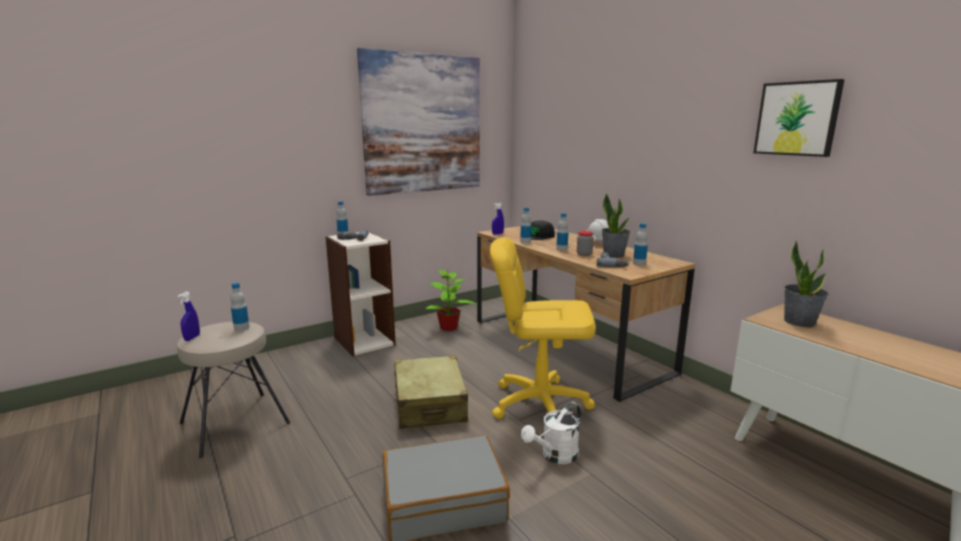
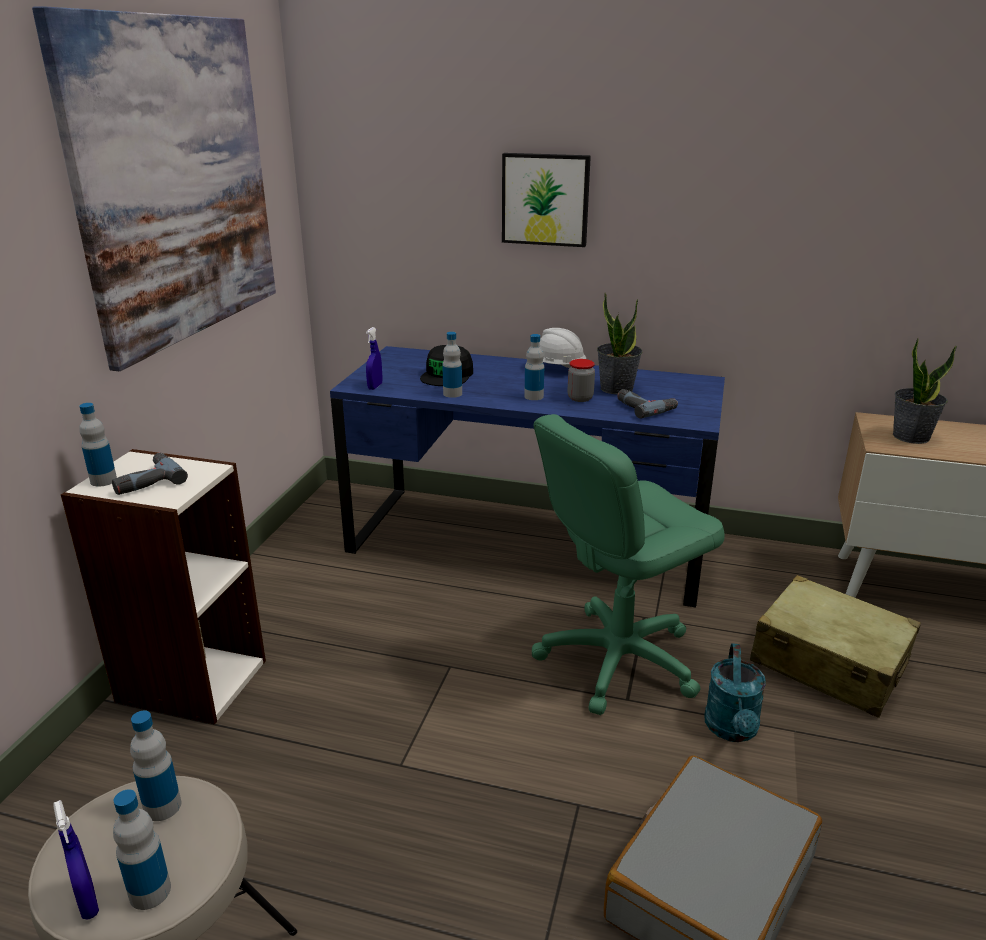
camera: 40 degrees left, 10 degrees up
beige suitcase [394,355,468,429] -> beige suitcase moved to [750,575,921,718]
potted plant [425,269,476,331] -> none
brown desk [477,226,695,402] -> blue desk [330,346,725,607]
yellow office chair [490,238,596,419] -> green office chair [532,414,725,715]
white watering can [521,402,581,464] -> turquoise watering can [704,643,766,742]
bottle [633,223,648,266] -> bottle moved to [113,789,171,910]
picture [753,79,845,157] -> picture moved to [502,153,591,247]

